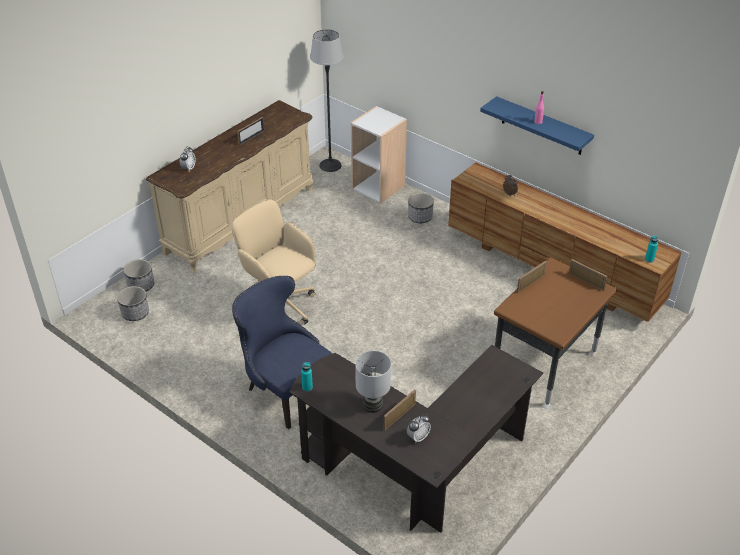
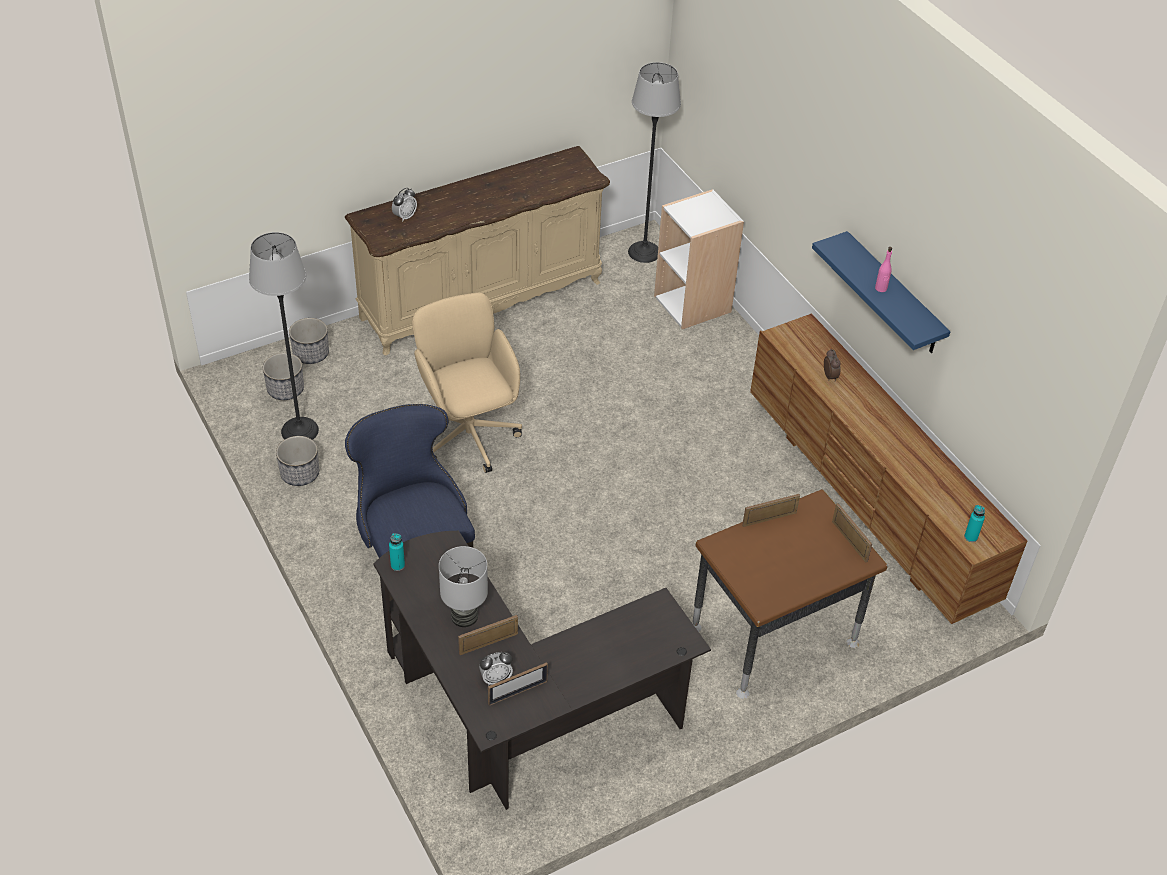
camera: 20 degrees right, 5 degrees up
picture frame [237,117,264,145] -> picture frame moved to [488,662,548,706]
planter [408,193,434,223] -> planter moved to [276,436,319,486]
none -> floor lamp [249,232,319,440]

